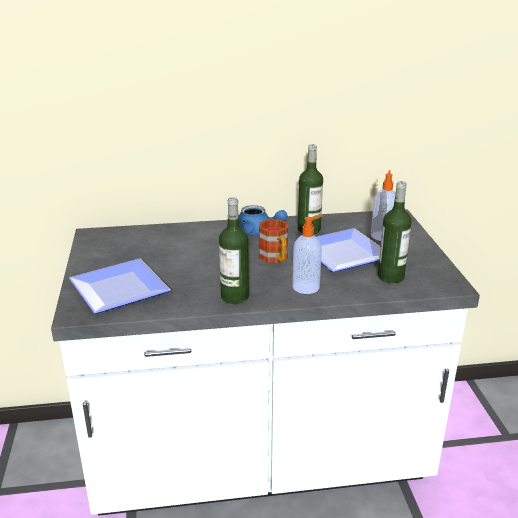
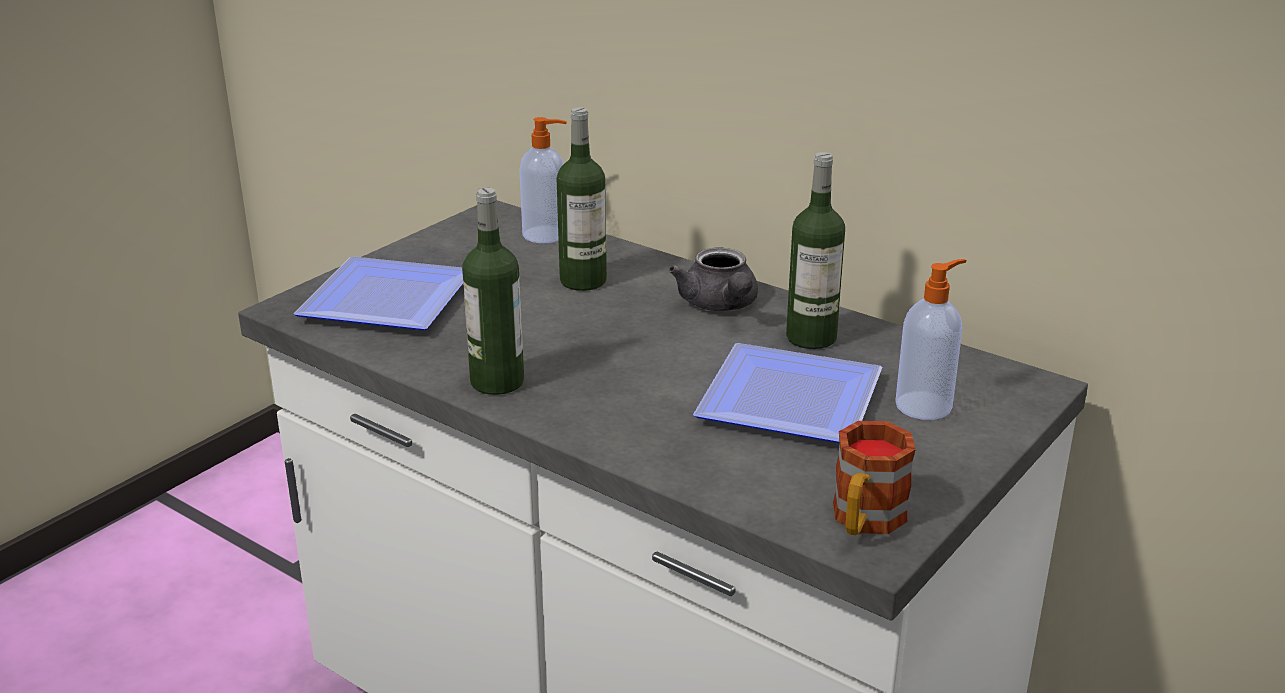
camera: 45 degrees right, 0 degrees up
blue teapot [238,205,287,236] -> grey teapot [669,248,758,311]
mug [259,219,288,263] -> mug moved to [833,421,916,535]
soap dispenser [292,215,323,294] -> soap dispenser moved to [519,117,567,243]
bottle [378,181,412,283] -> bottle moved to [557,107,607,291]

